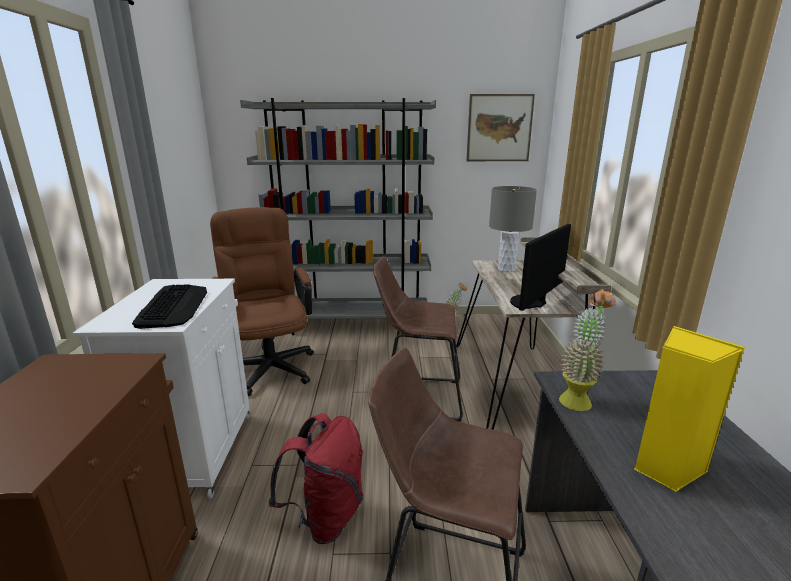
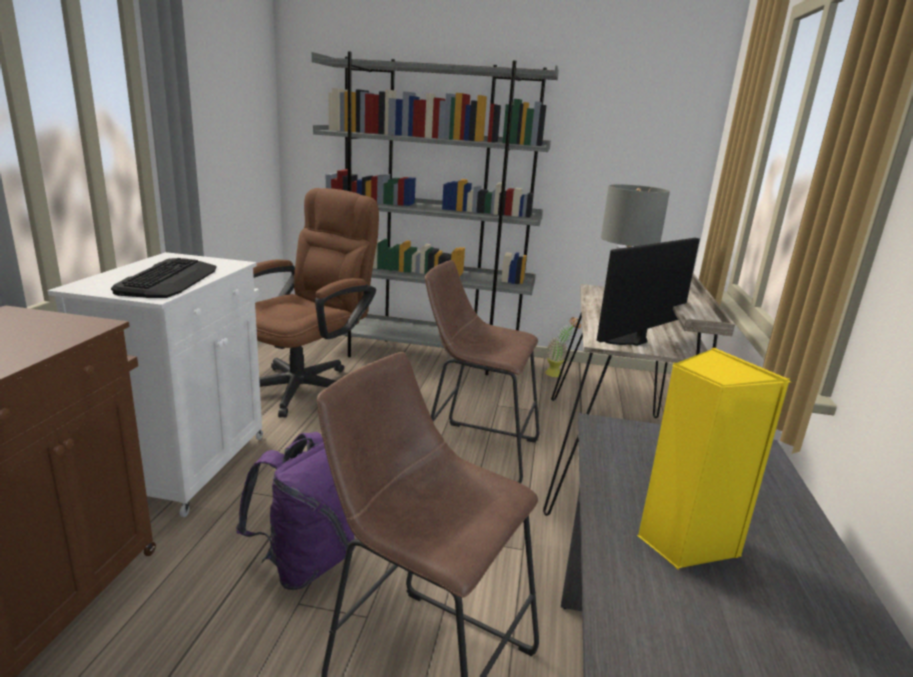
camera: 10 degrees right, 0 degrees up
brown office chair [210,207,314,396] -> brown office chair turned 45 degrees clockwise [253,188,379,418]
red backpack [269,413,364,544] -> purple backpack [236,432,355,590]
picture [466,94,535,161] -> none
potted plant [559,289,616,411] -> none

